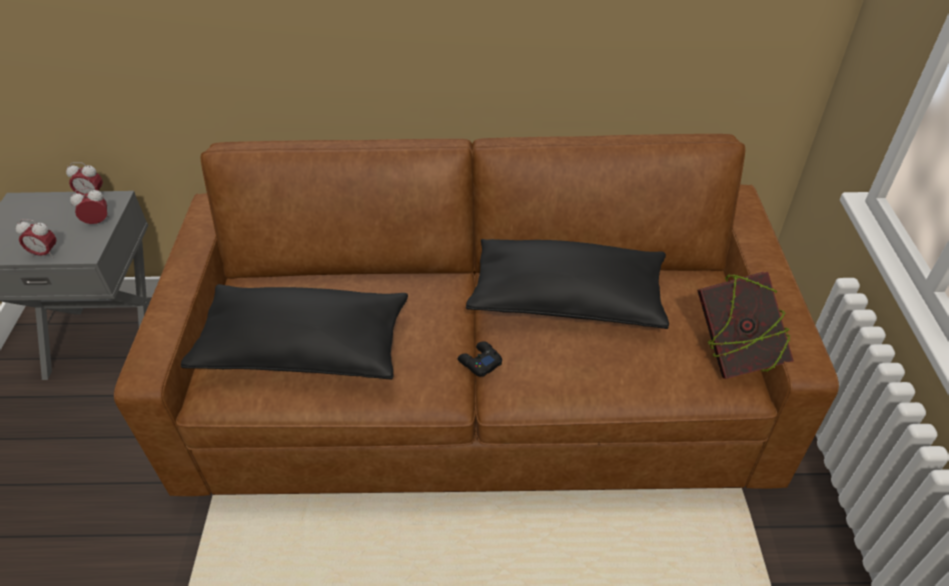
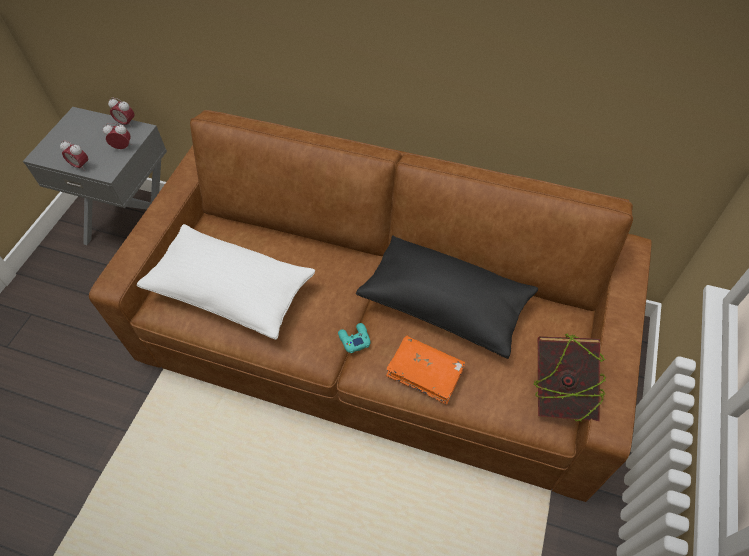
camera: 20 degrees right, 10 degrees up
black pillow [181,284,408,380] -> white pillow [137,224,315,340]
black game controller [458,341,502,377] -> turquoise game controller [338,323,371,353]
none -> orange book [386,336,465,404]

